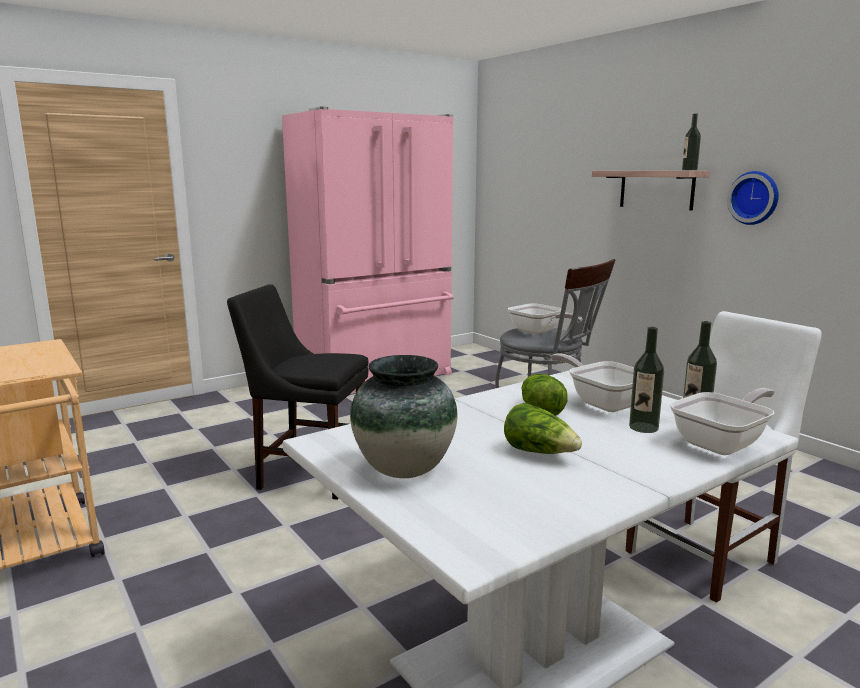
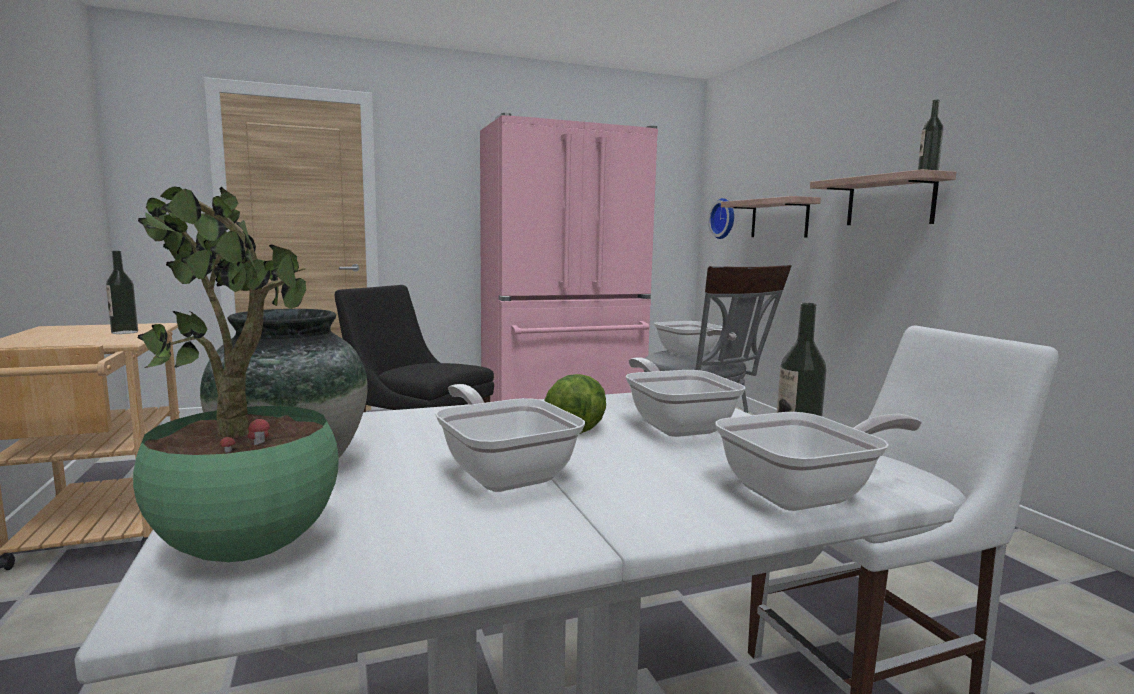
camera: 15 degrees right, 5 degrees down
lettuce [504,403,582,454] -> frying pan [435,384,585,492]
bottle [629,327,664,433] -> bottle moved to [106,251,138,334]
wall clock [727,171,779,225] -> wall clock moved to [708,198,734,239]
none -> potted plant [133,187,339,562]
none -> shelf [721,196,821,238]

